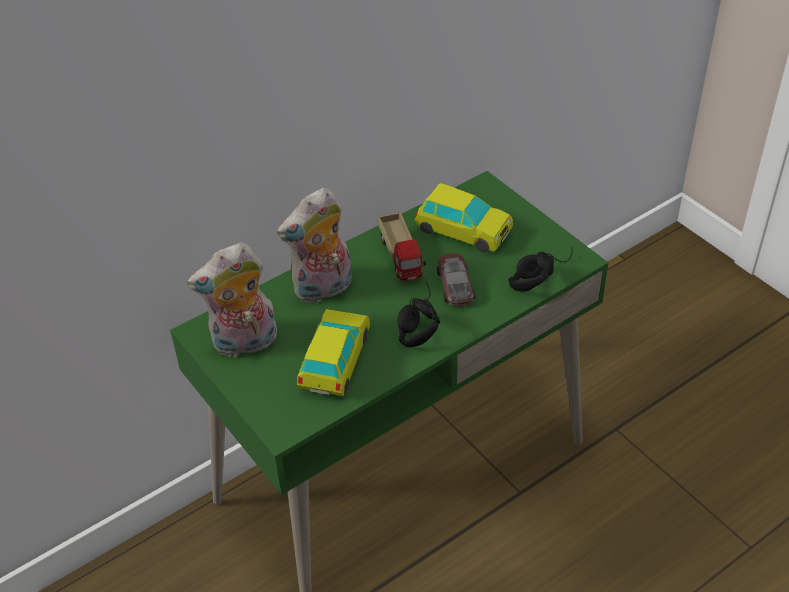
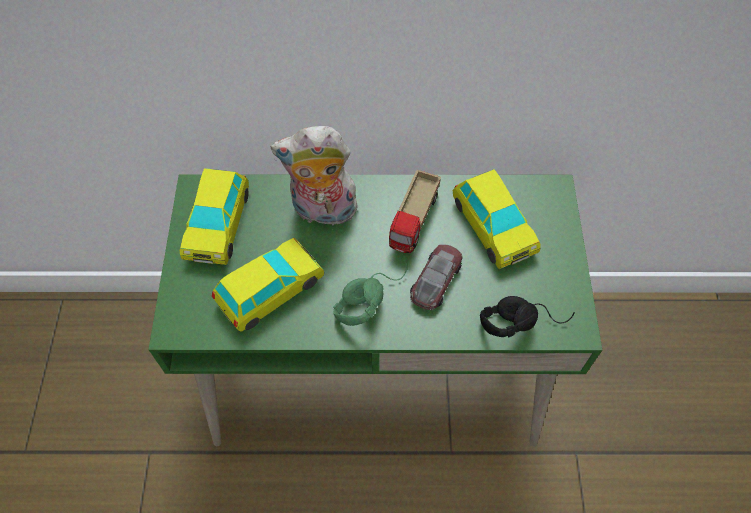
camera: 35 degrees right, 15 degrees up
plush toy [187,242,277,358] -> toy car [179,168,249,265]
black headphones [397,282,440,347] -> green headphones [333,263,407,326]

